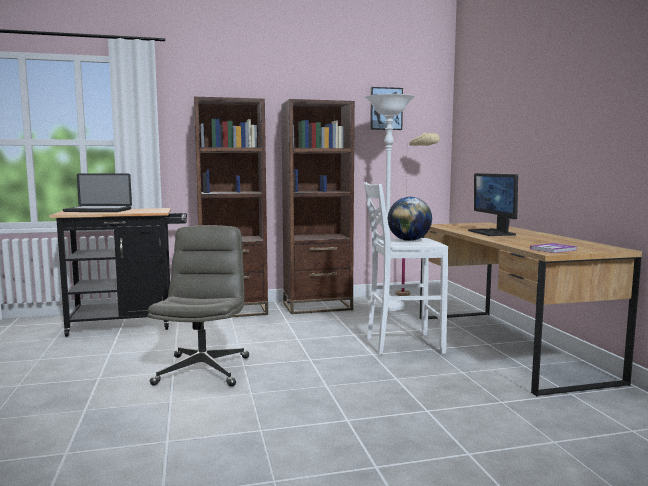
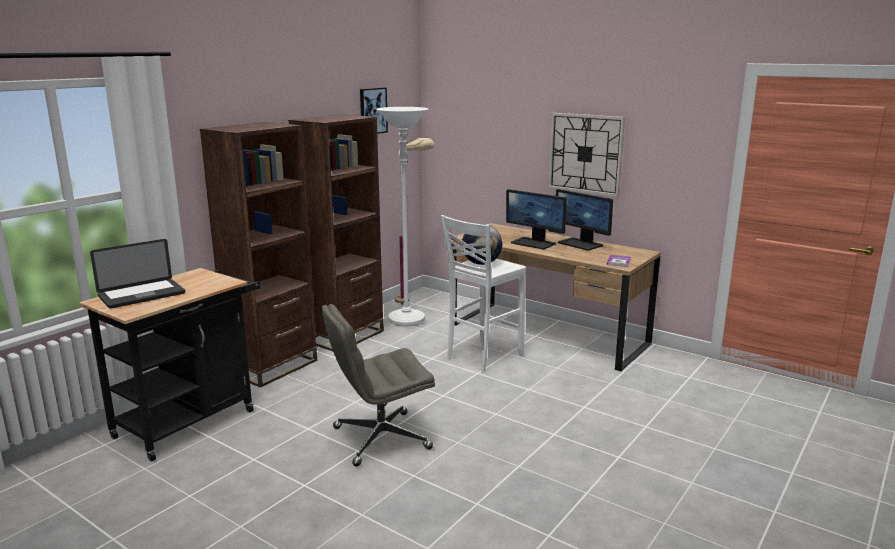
camera: 40 degrees left, 10 degrees up
grey office chair [148,225,249,387] -> grey office chair turned 75 degrees counterclockwise [322,304,435,467]
none -> wall clock [548,113,625,197]
none -> monitor [556,189,613,251]

